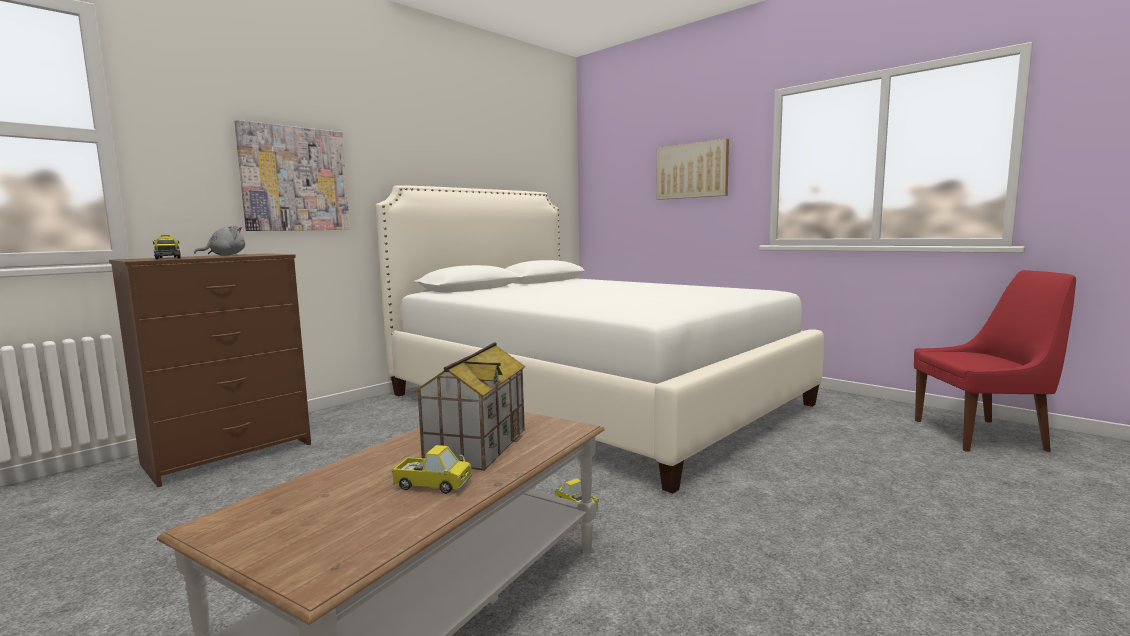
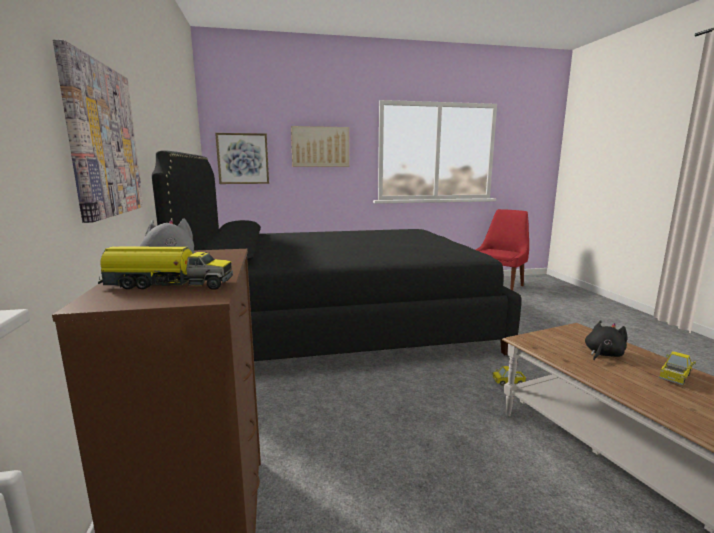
camera: 55 degrees left, 5 degrees up
white bed [375,185,824,493] -> black bed [152,150,521,361]
toy house [414,342,525,471] -> black plush toy [585,320,627,360]
none -> picture [215,133,269,184]

